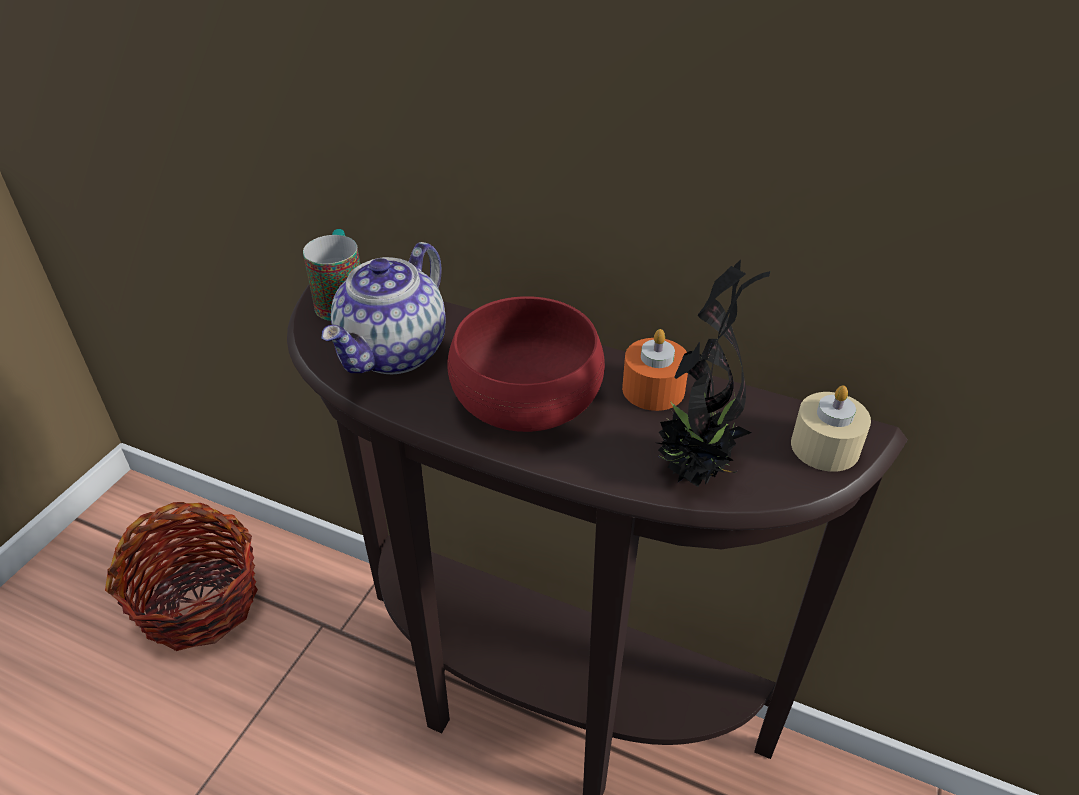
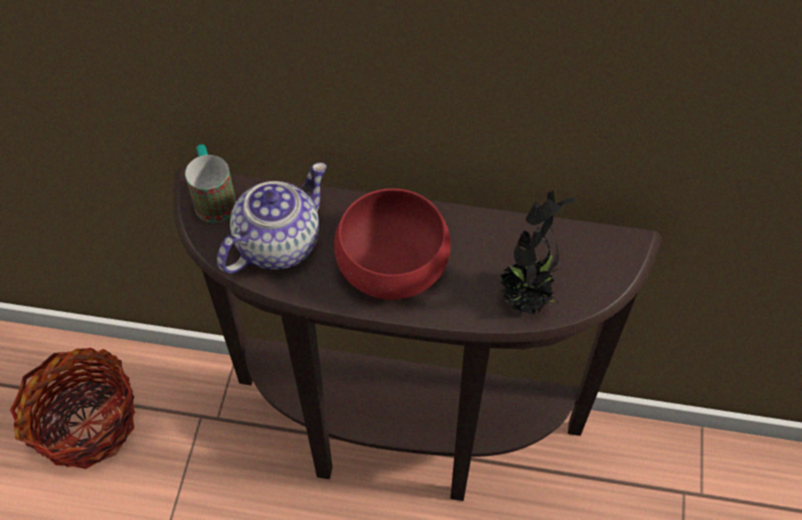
camera: 15 degrees left, 15 degrees up
teapot [321,242,446,374] -> teapot turned 150 degrees counterclockwise [217,163,327,274]
orange candle [622,329,688,411] -> none
beige candle [791,385,871,472] -> none

